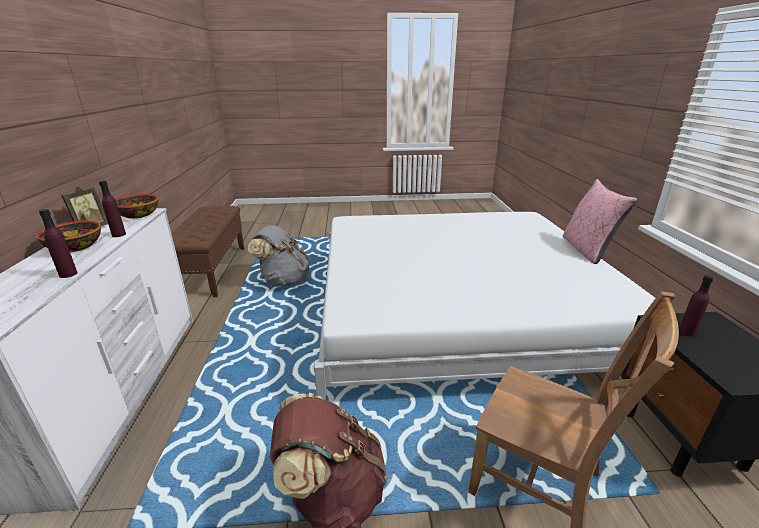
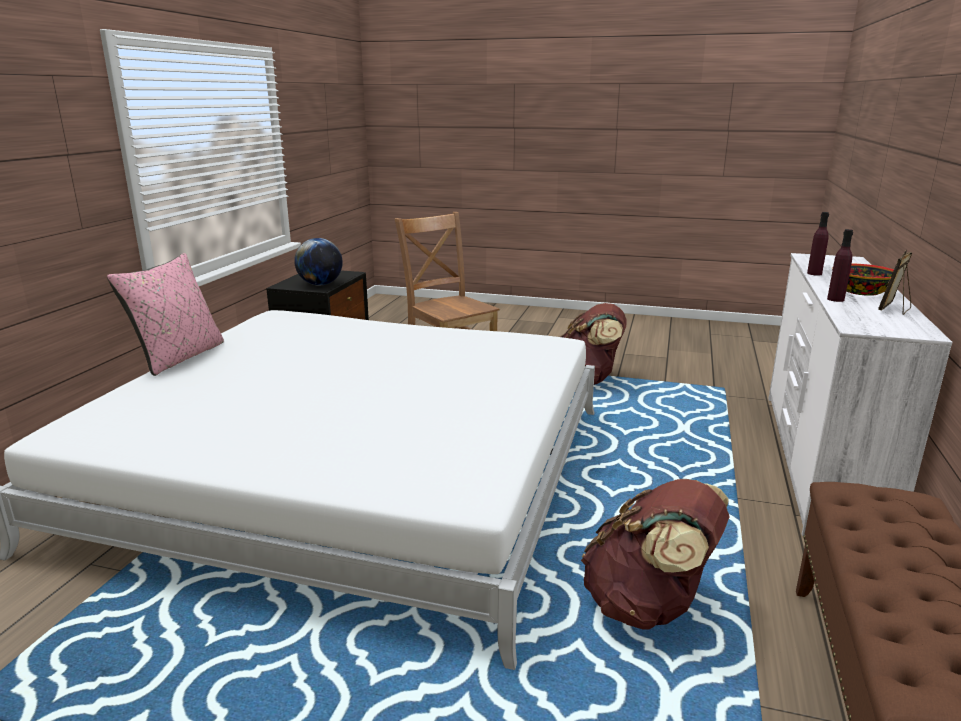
camera: 160 degrees left, 5 degrees down
bowl [115,194,159,219] -> none
grey backpack [248,225,310,287] -> brown backpack [581,479,730,630]
purple bottle [679,275,714,337] -> globe [294,238,343,286]

